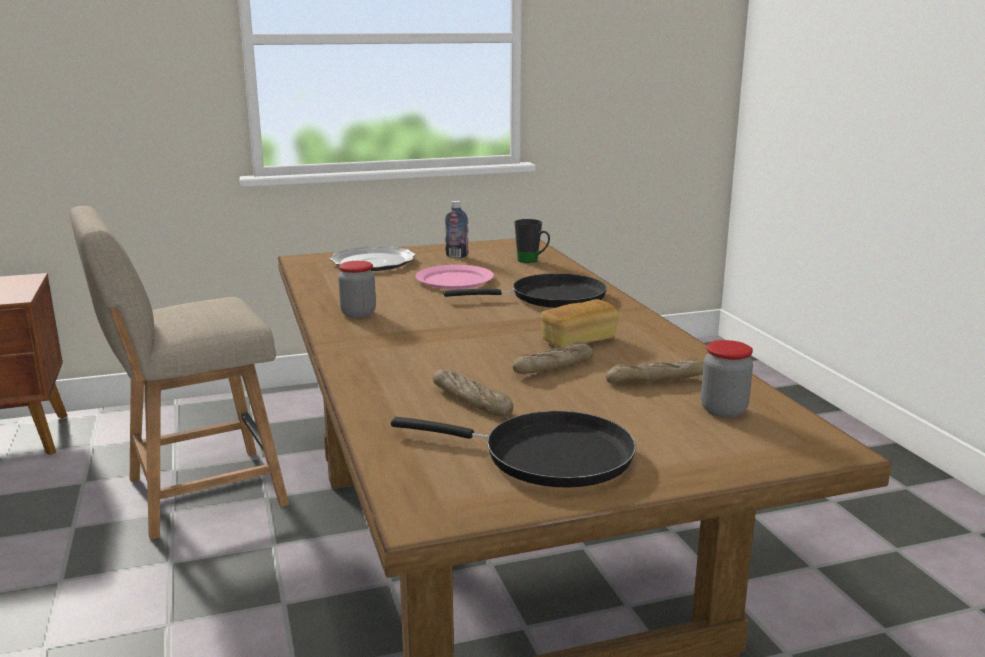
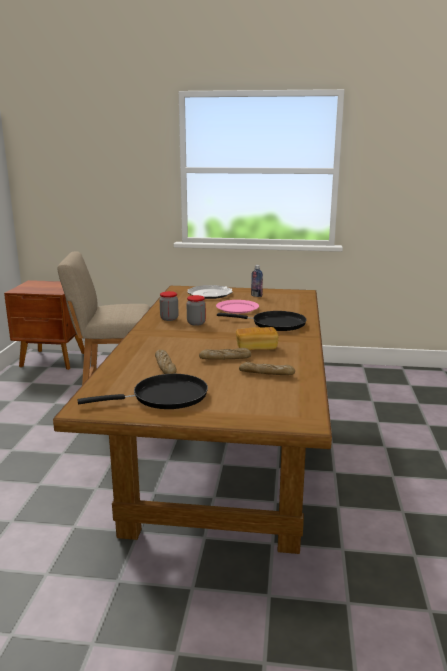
camera: 25 degrees right, 0 degrees up
black frying pan [391,411,636,488] -> black frying pan turned 60 degrees counterclockwise [78,374,208,409]
black mug [515,219,550,263] -> none
jar [701,340,753,418] -> jar moved to [187,295,206,326]

